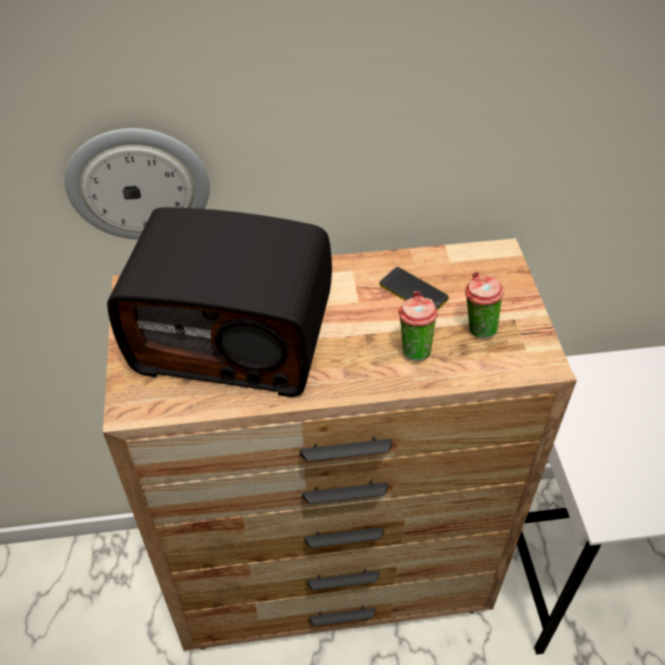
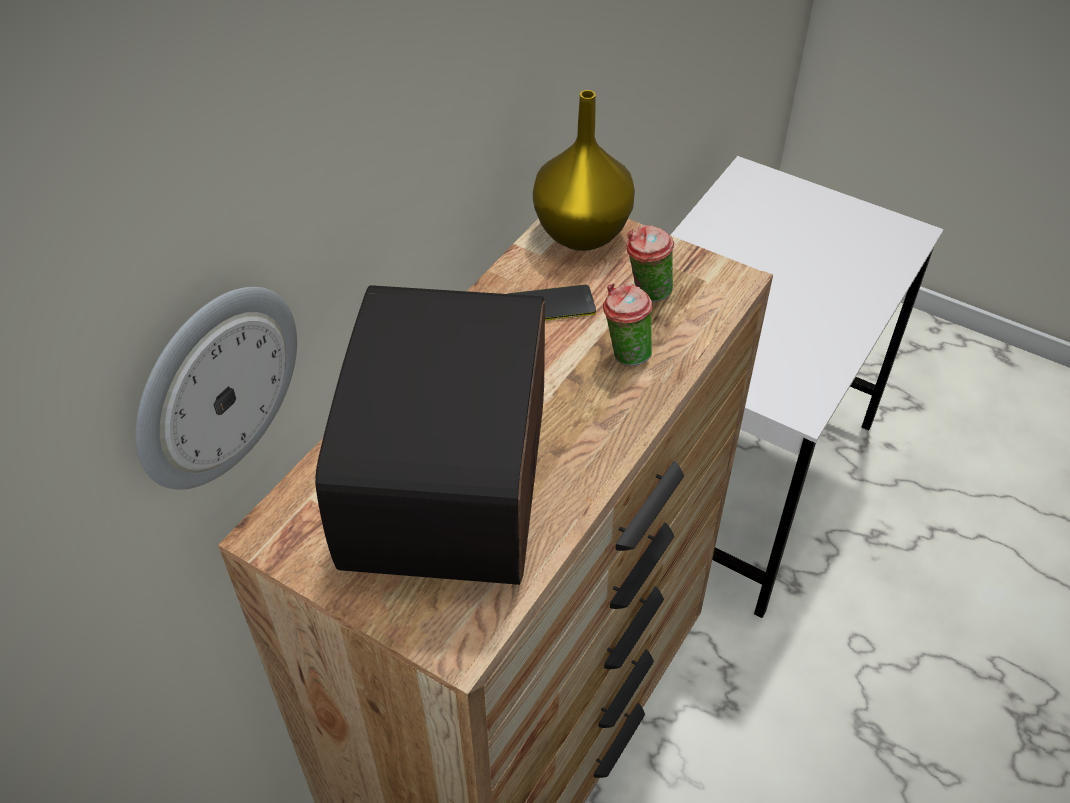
camera: 50 degrees left, 0 degrees up
radio [107,207,332,397] -> radio turned 135 degrees clockwise [315,285,545,585]
none -> yellow vase [533,90,635,251]

